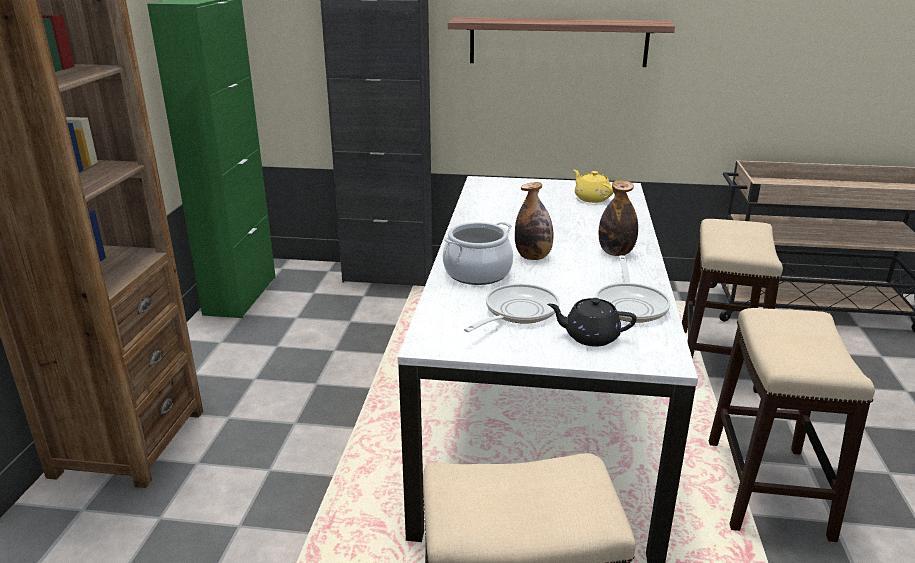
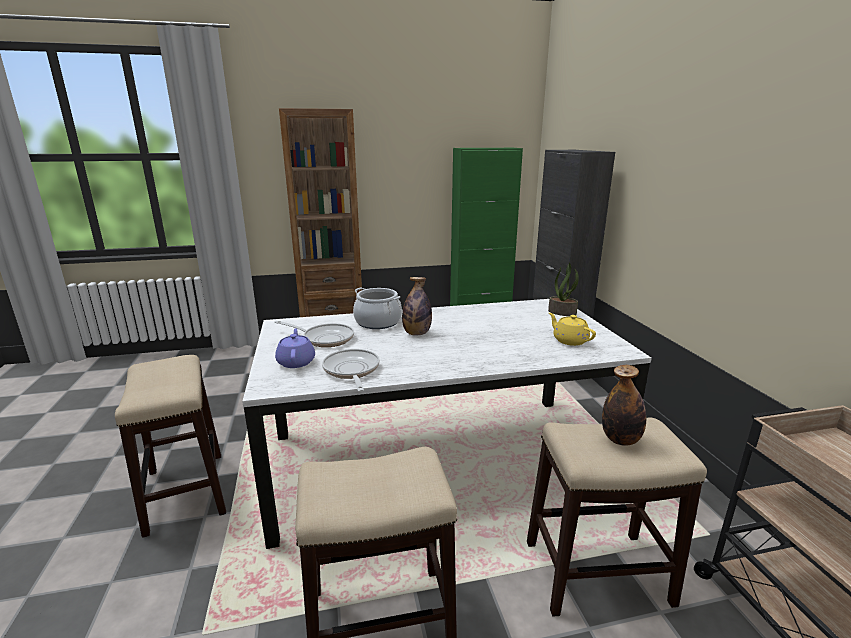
camera: 70 degrees right, 5 degrees down
shelf [448,17,675,67] -> none
black teapot [547,298,637,347] -> purple teapot [275,328,315,368]
yellow teapot [574,170,613,203] -> yellow teapot turned 75 degrees counterclockwise [549,313,596,346]
frying pan [596,255,671,323] -> frying pan turned 90 degrees clockwise [322,349,380,392]
bottle [599,180,638,256] -> bottle moved to [602,365,646,446]
none -> potted plant [548,262,579,316]

